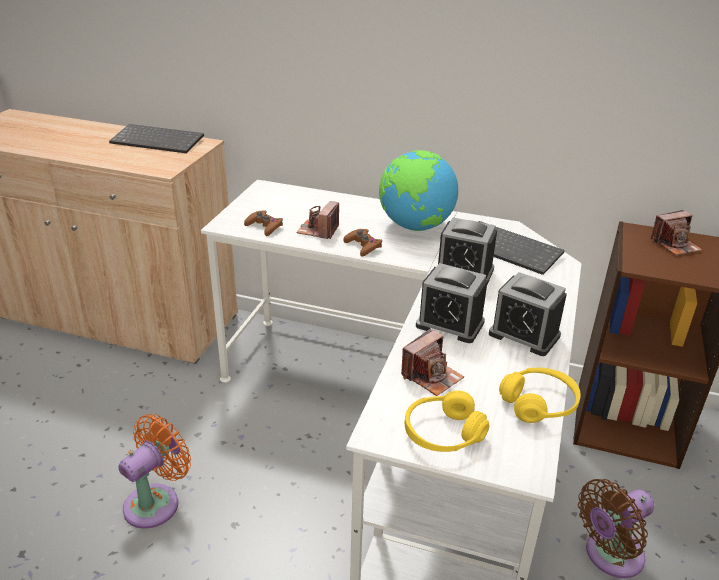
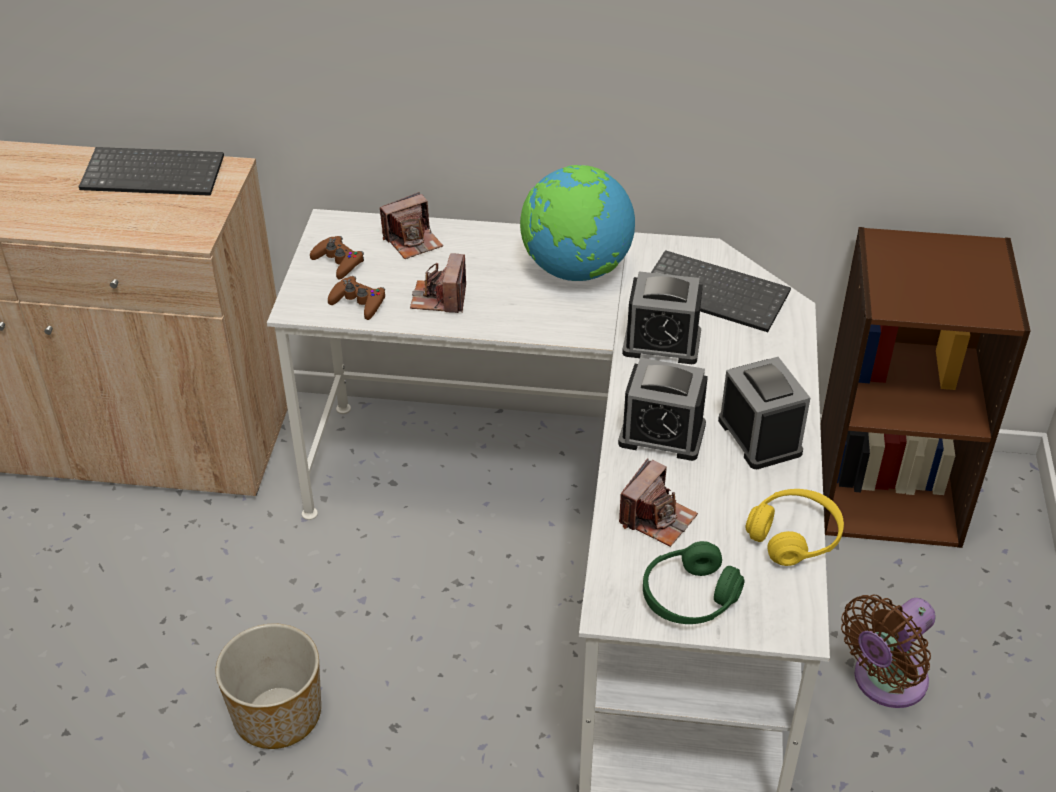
camera: 10 degrees left, 10 degrees up
orange fan [118,414,191,529] -> planter [215,623,321,749]
brown game controller [343,229,382,257] -> brown game controller moved to [310,236,364,280]
yellow headphones [405,390,489,452] -> green headphones [643,541,744,624]
alarm clock [489,272,567,356] -> alarm clock turned 135 degrees counterclockwise [718,357,810,469]
camera [651,210,702,255] -> camera moved to [380,192,443,259]

